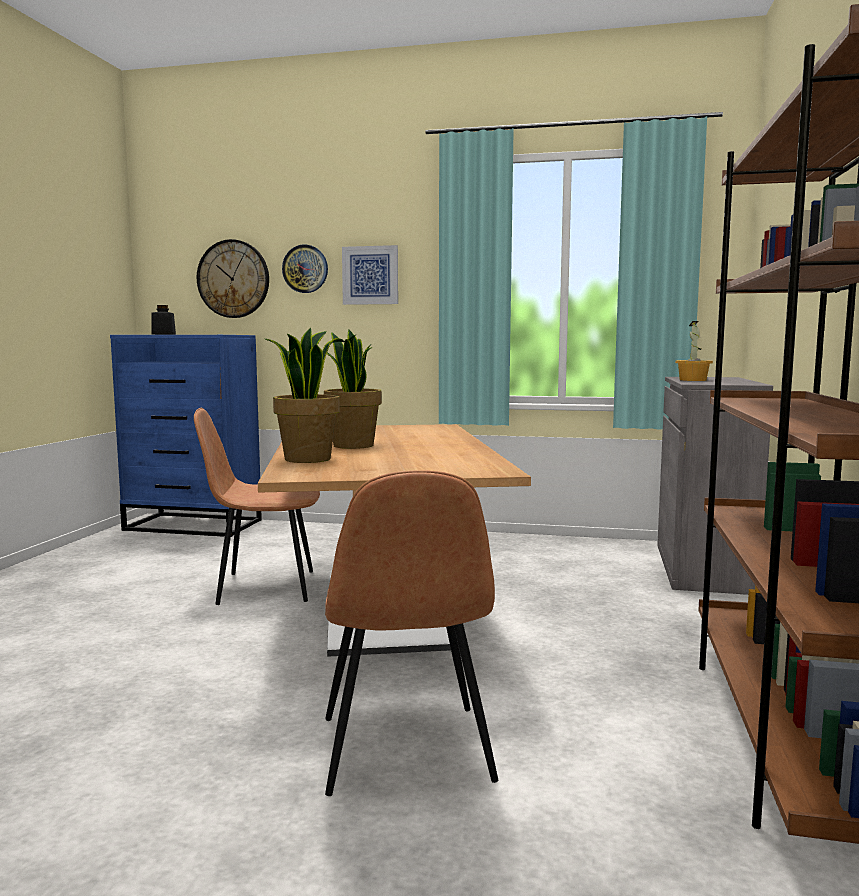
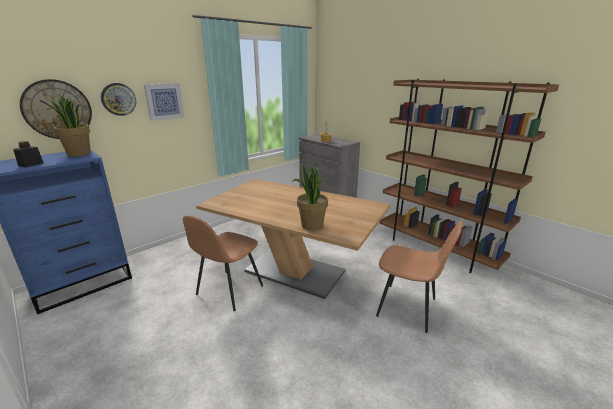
camera: 55 degrees left, 15 degrees up
potted plant [324,330,382,449] -> potted plant moved to [43,95,91,157]

